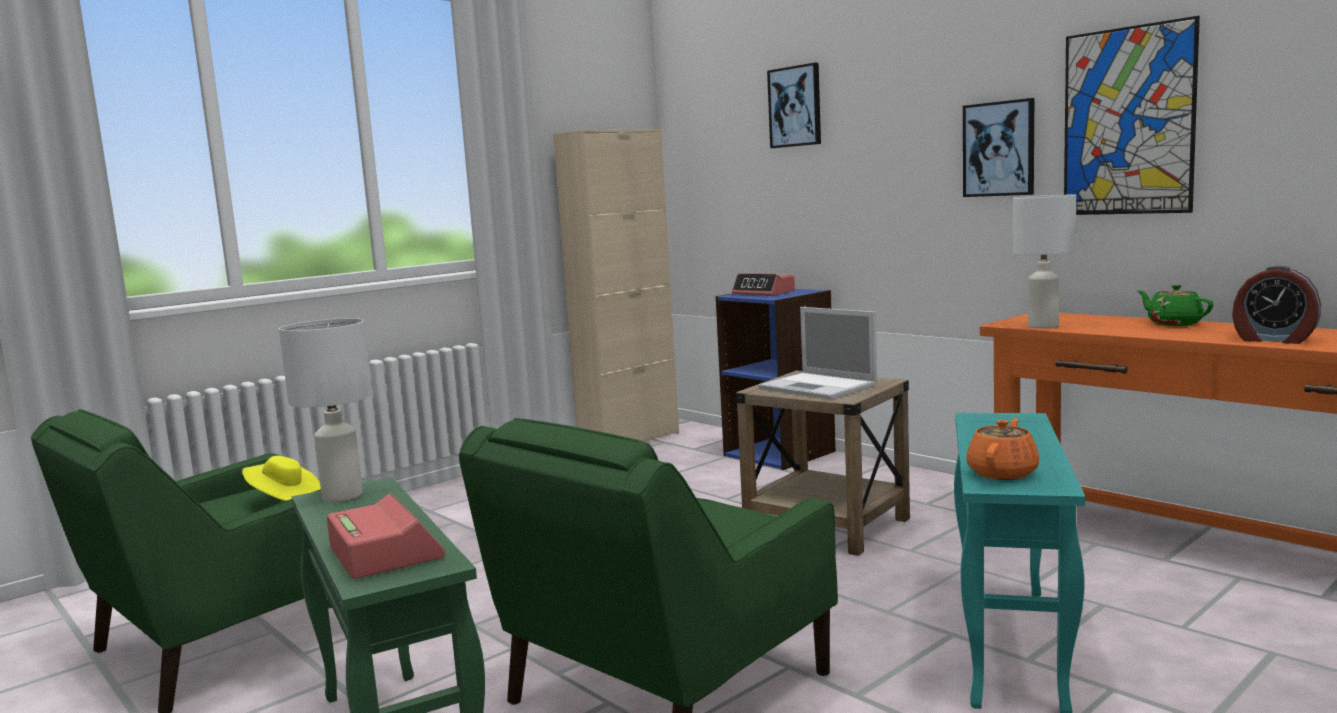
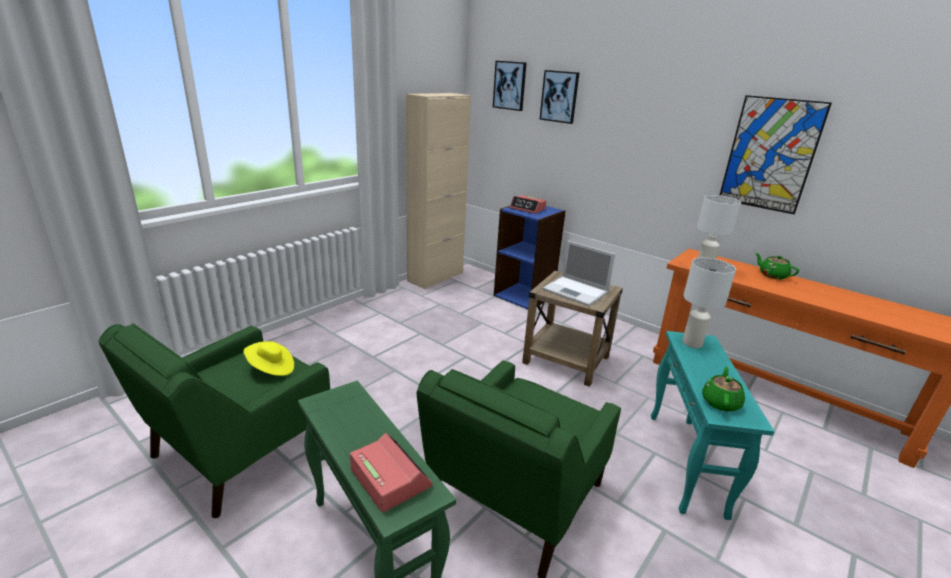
camera: 10 degrees left, 15 degrees up
white table lamp [279,318,372,502] -> white table lamp moved to [682,257,736,348]
picture [963,98,1034,197] -> picture moved to [493,61,527,111]
orange teapot [966,418,1039,480] -> green teapot [702,366,745,412]
alarm clock [1232,266,1321,344] -> none

